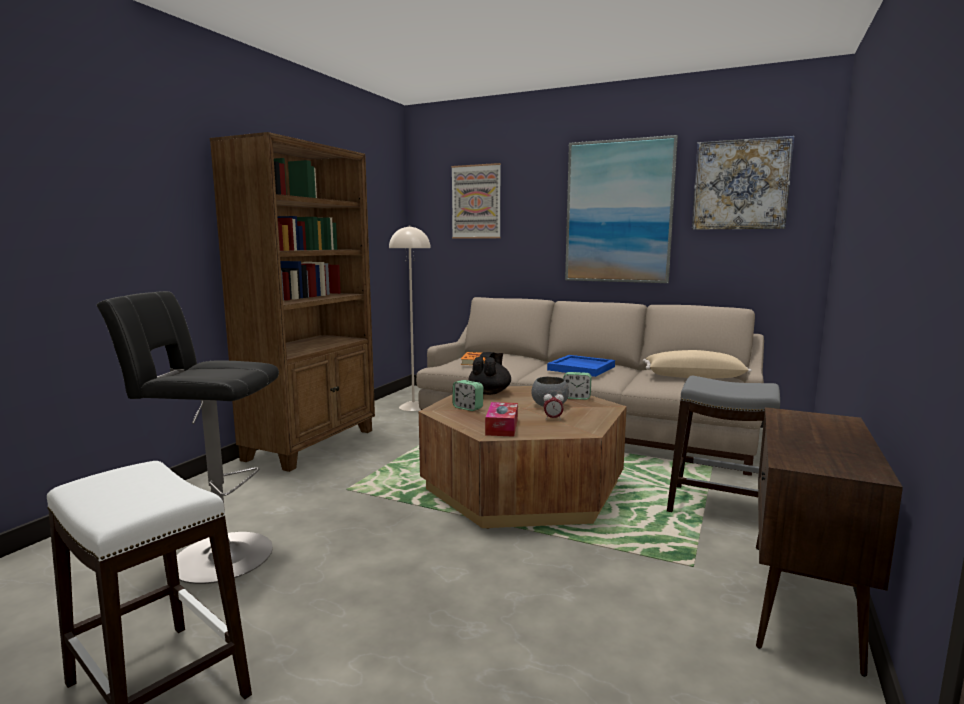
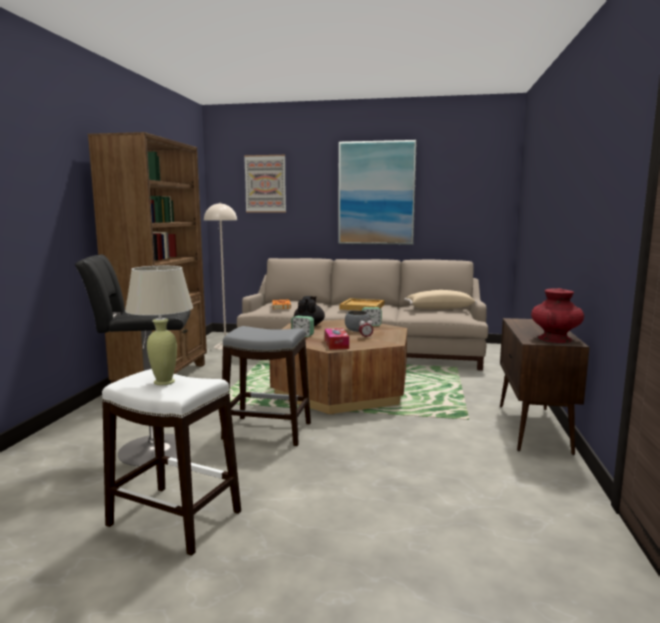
camera: 15 degrees left, 0 degrees up
blue tray [547,355,615,377] -> beige tray [339,298,384,311]
grey stool [667,376,780,512] -> grey stool moved to [221,326,311,446]
picture [692,136,794,230] -> none
none -> beige table lamp [125,266,193,385]
none -> red vase [531,288,584,343]

